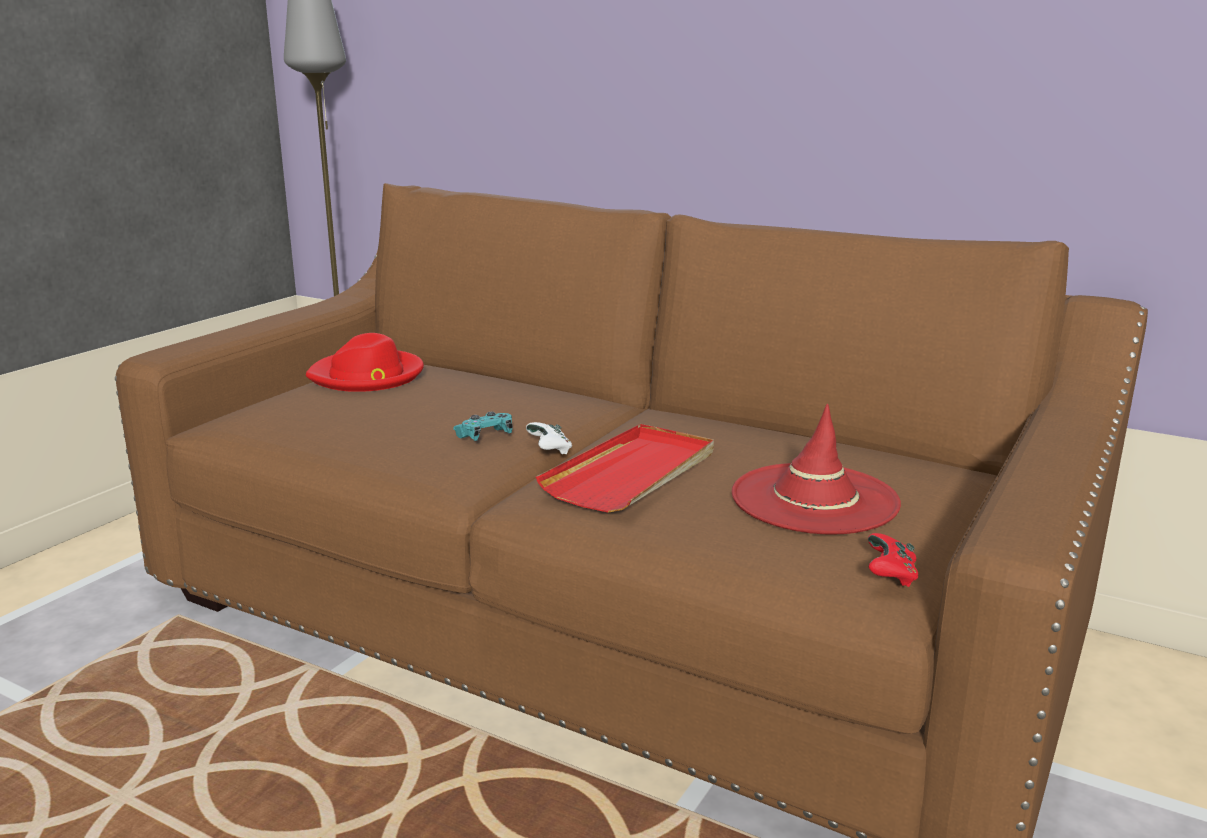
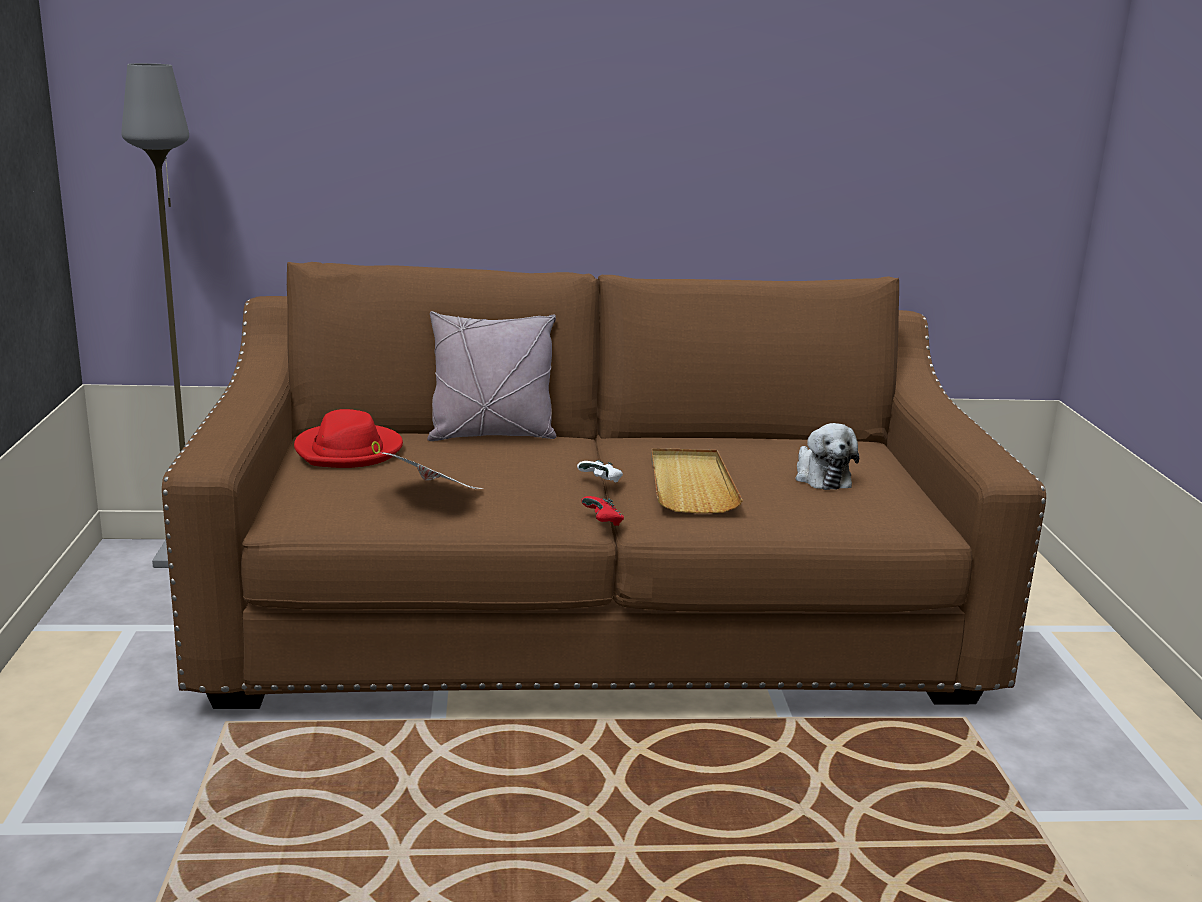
camera: 35 degrees left, 0 degrees up
turquoise game controller [453,412,513,441] -> none
red tray [536,424,714,513] -> beige tray [651,448,743,513]
red hat [732,404,901,535] -> plush toy [795,423,859,490]
red game controller [868,533,918,587] -> red game controller moved to [581,496,624,526]
none -> newspaper [381,452,484,489]
none -> purple pillow [427,311,557,441]

